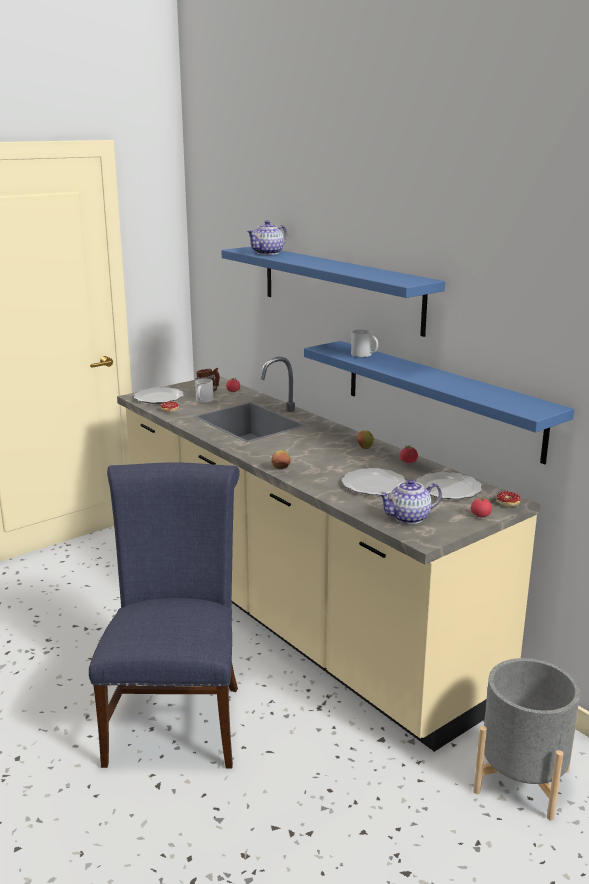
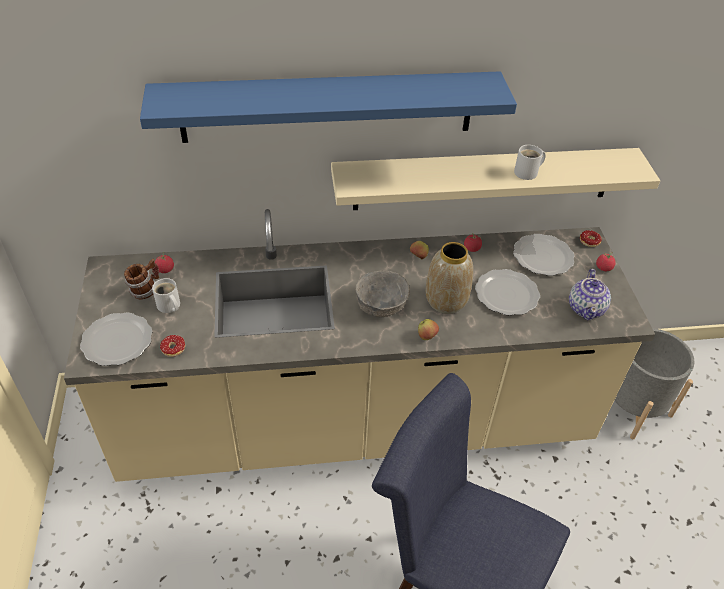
camera: 60 degrees left, 25 degrees up
teapot [247,220,288,255] -> none
blue shelf [304,341,574,464] -> beige shelf [331,148,660,210]
white mug [351,330,378,357] -> white mug moved to [514,145,546,180]
none -> grey bowl [355,270,410,317]
none -> vase [426,242,473,314]

